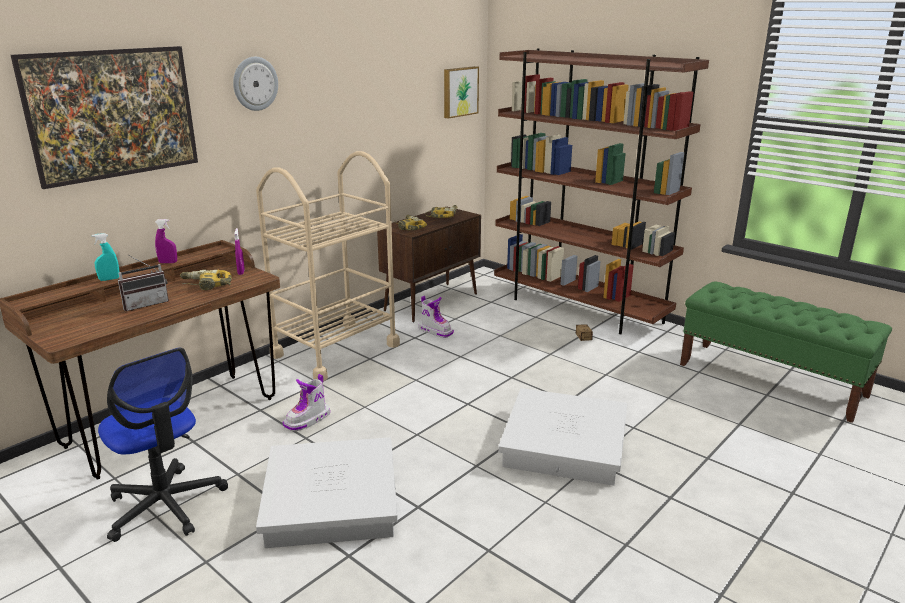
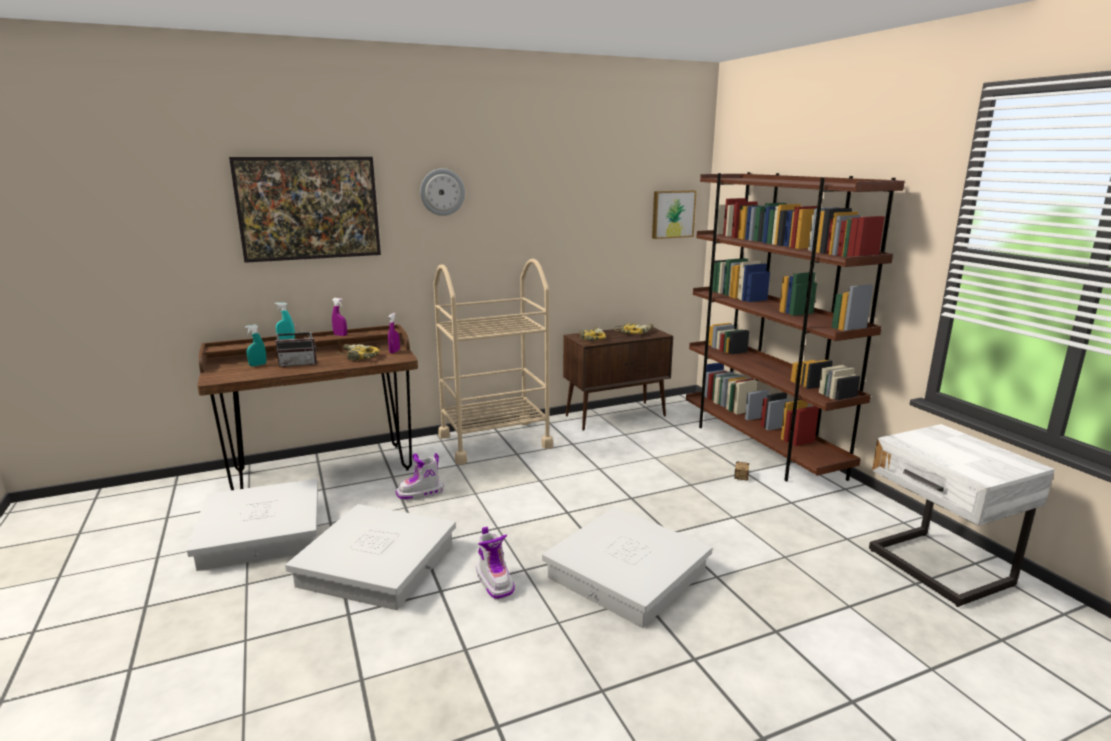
camera: 25 degrees right, 5 degrees down
office chair [98,348,228,542] -> white storage box [187,479,318,571]
boot [418,296,454,338] -> boot moved to [476,527,514,599]
green bench [680,282,892,423] -> white nightstand [869,424,1055,607]
none -> turquoise spray bottle [245,325,266,367]

